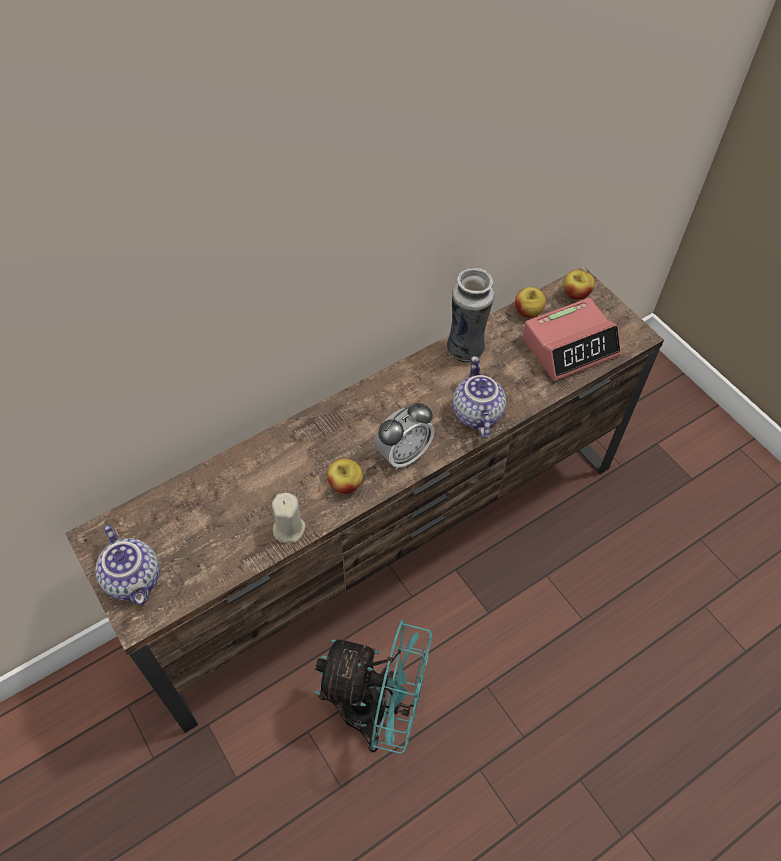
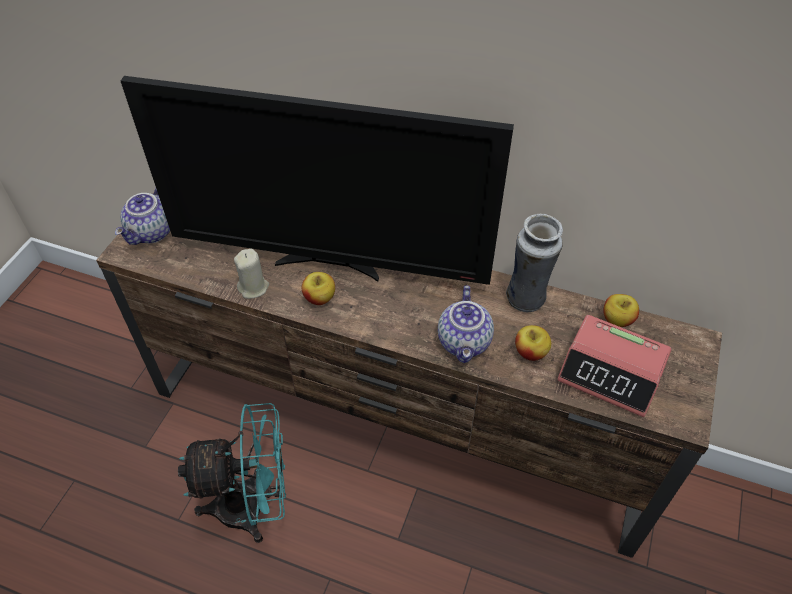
camera: 55 degrees right, 5 degrees down
turquoise fan [315,620,432,754] -> turquoise fan turned 75 degrees counterclockwise [178,403,286,543]
alarm clock [374,403,434,470] -> none
teapot [453,356,506,439] -> teapot turned 135 degrees clockwise [438,285,494,363]
apple [563,270,595,300] -> apple moved to [515,325,551,361]
none -> television [121,76,514,285]

